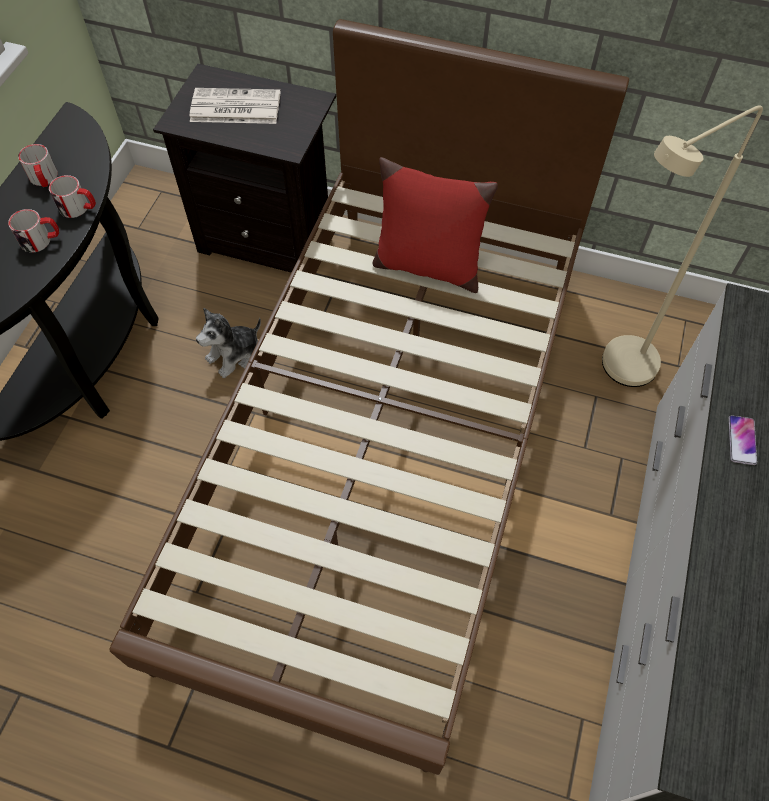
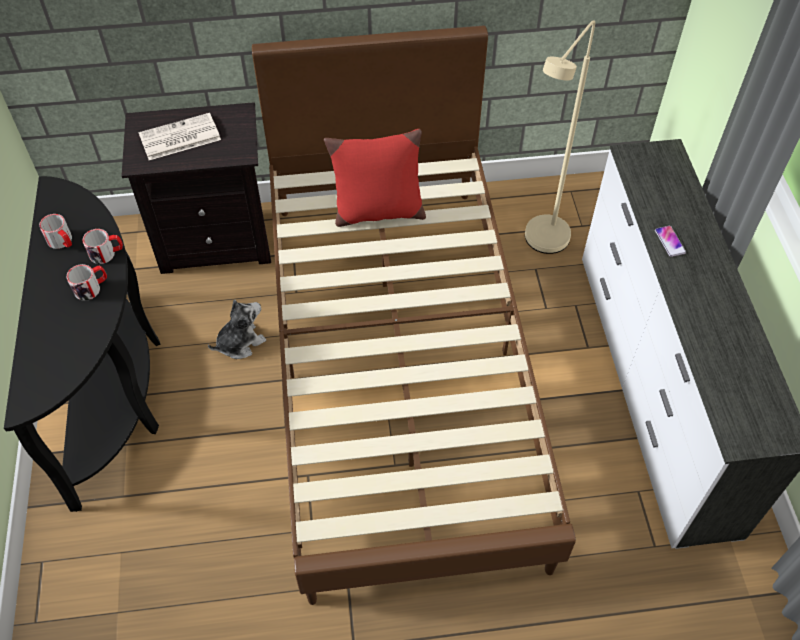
camera: 25 degrees left, 5 degrees down
plush toy [196,308,261,378] -> plush toy turned 150 degrees counterclockwise [208,299,266,359]

